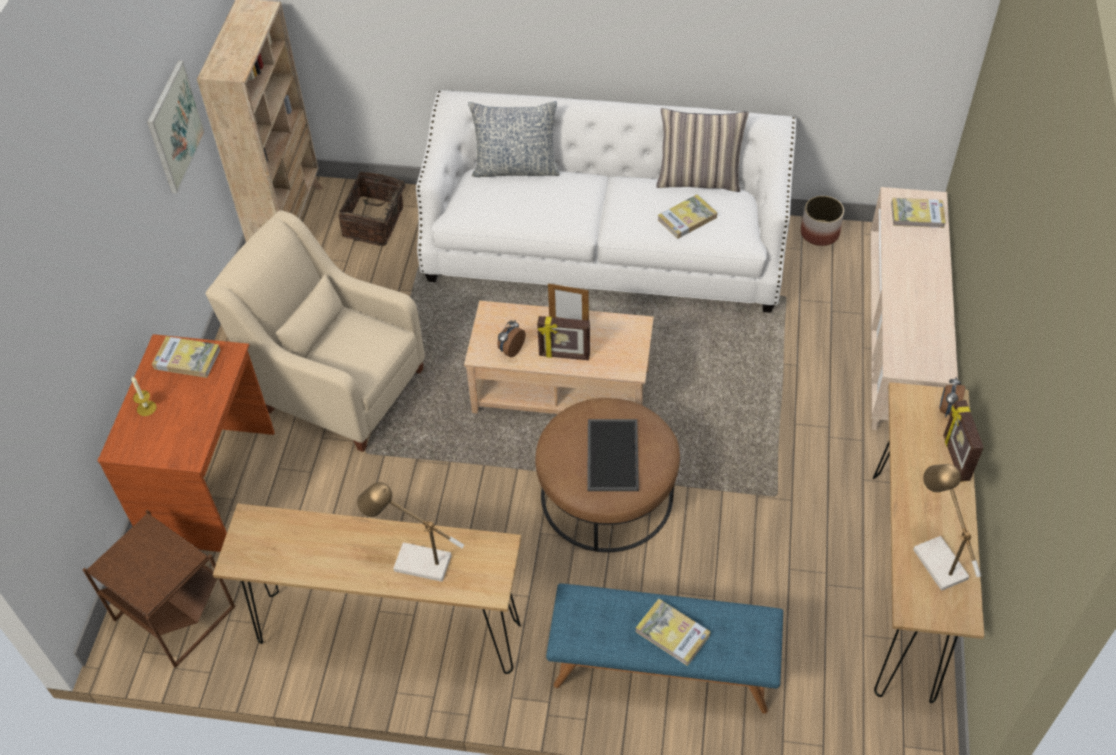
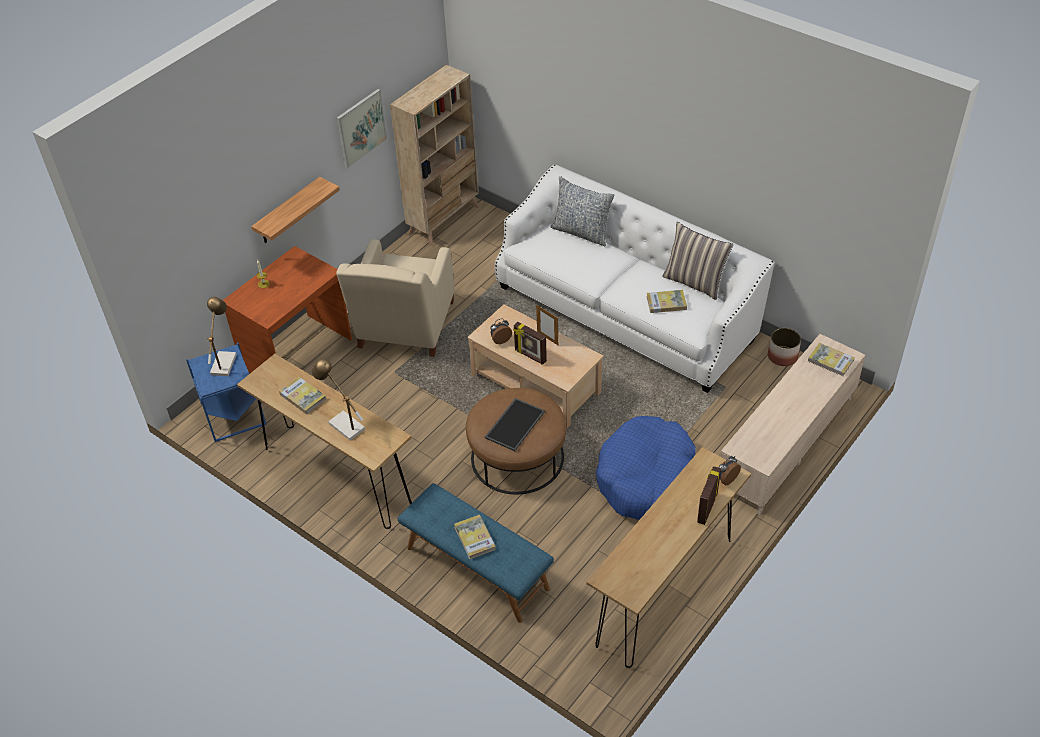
camera: 30 degrees right, 5 degrees down
brown side table [83,510,235,668] -> blue side table [186,343,266,442]
book [152,336,221,378] -> book moved to [279,377,326,414]
beige armchair [205,210,425,452] -> beige armchair turned 135 degrees counterclockwise [336,239,455,357]
basket [339,171,411,246] -> none
table lamp [913,464,981,591] -> table lamp moved to [207,297,237,376]
none -> shelf [251,177,340,243]
none -> blue dog bed [596,416,696,519]

